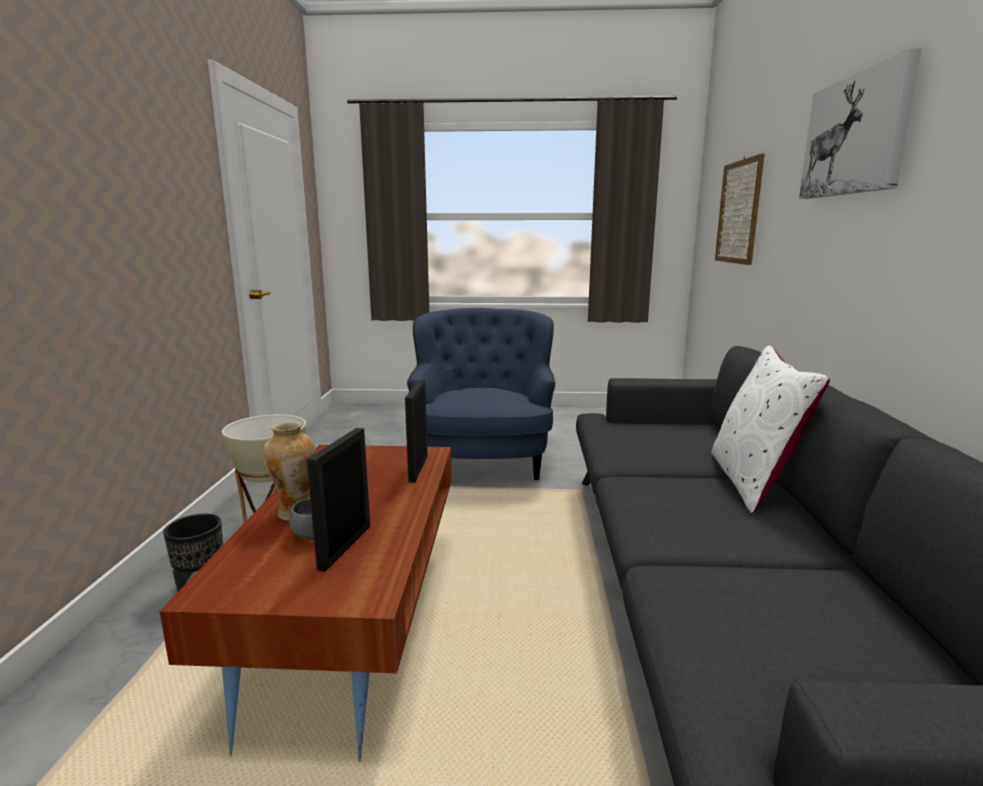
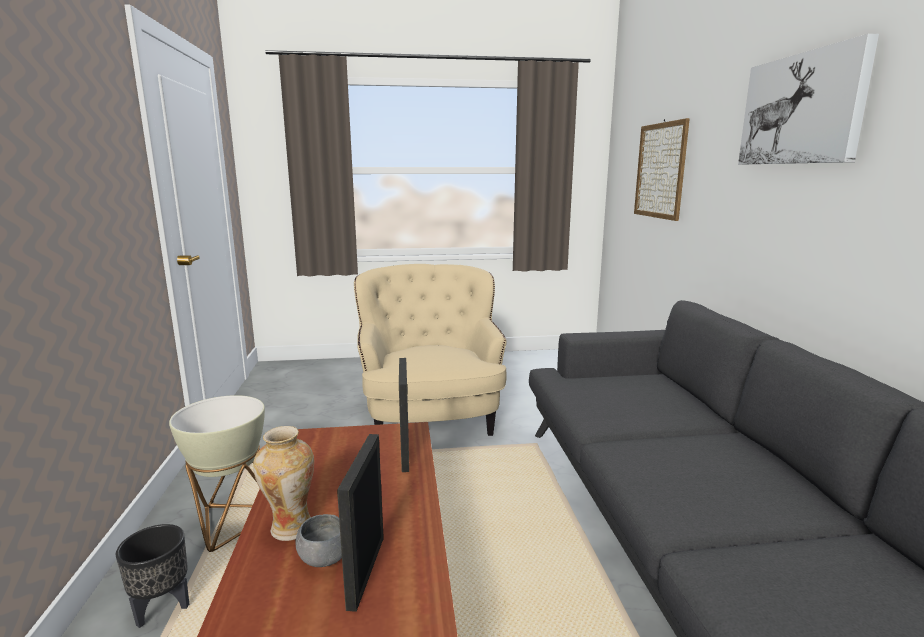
camera: 10 degrees left, 0 degrees up
blue armchair [407,308,555,480] -> beige armchair [354,264,507,436]
white pillow [712,346,830,513] -> none

